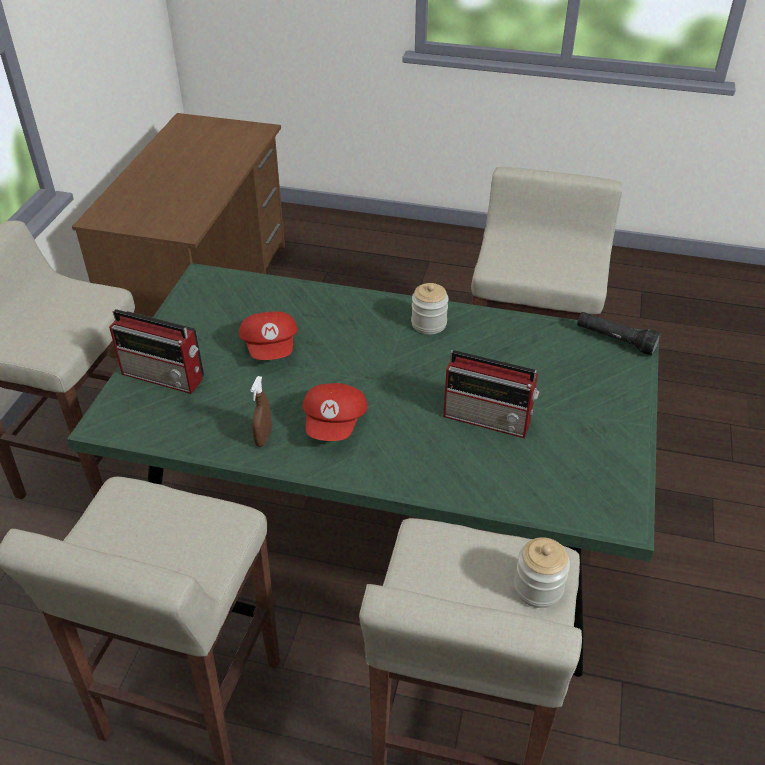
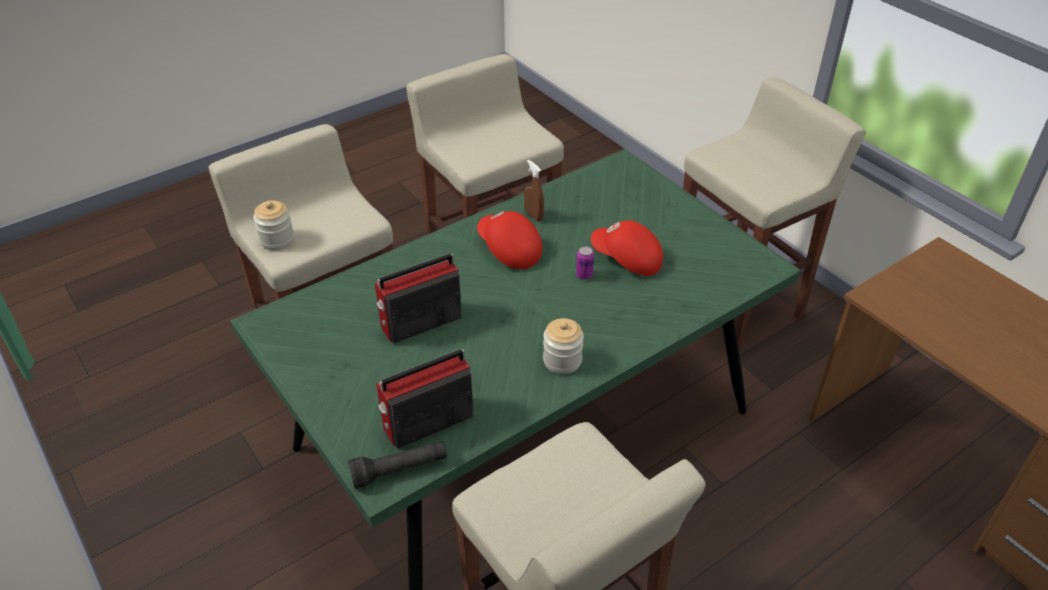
camera: 130 degrees right, 0 degrees up
radio [109,309,204,394] -> radio moved to [376,349,474,449]
none -> can [576,246,594,279]

